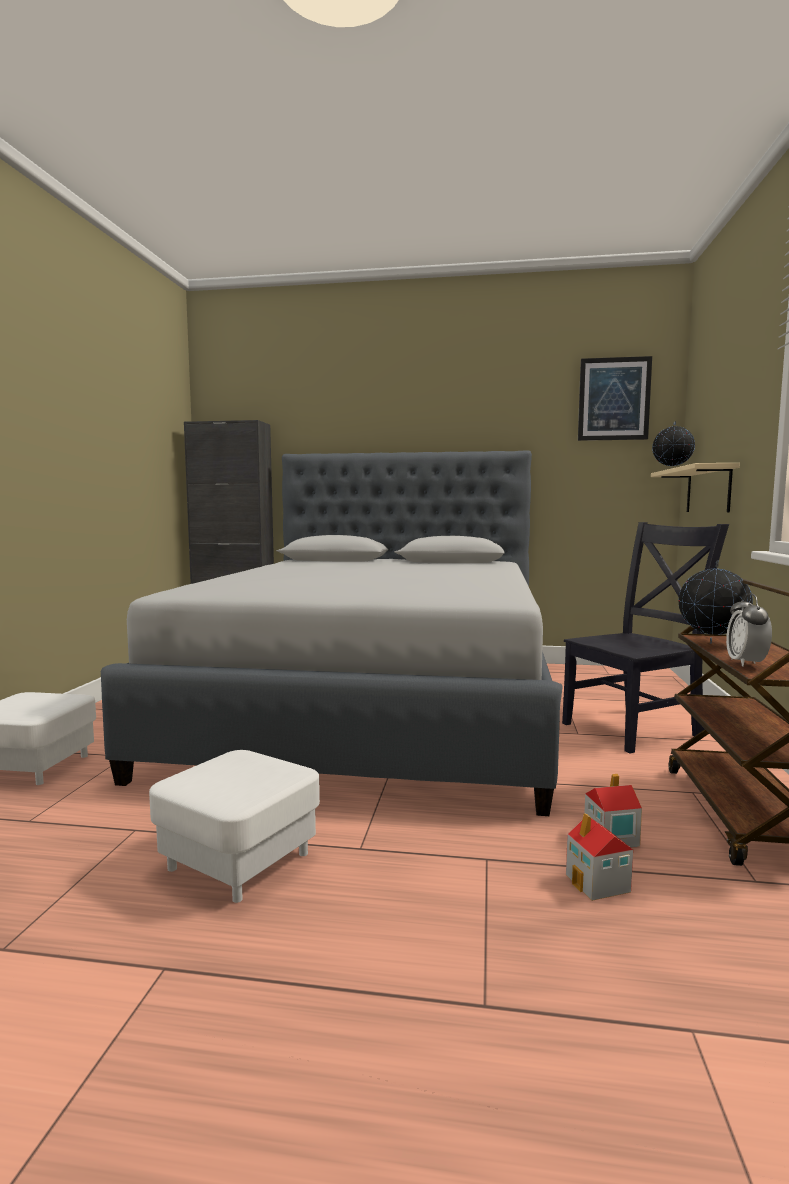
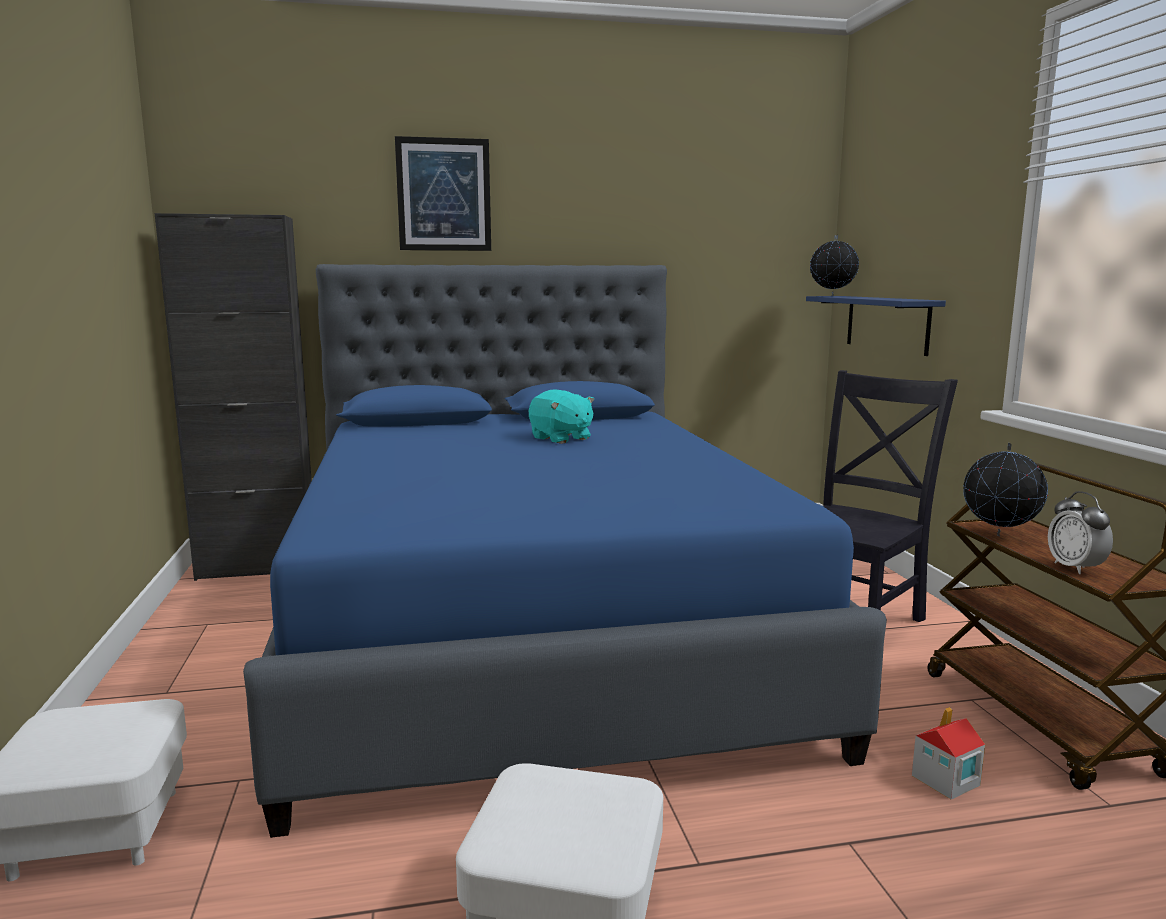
camera: 20 degrees left, 5 degrees up
grey bed [101,450,563,816] -> blue bed [243,264,887,838]
toy house [566,813,633,901] -> none
picture [578,356,652,441] -> picture moved to [395,136,491,251]
beige shelf [651,463,740,512] -> blue shelf [806,296,946,356]
none -> turquoise plush toy [528,389,595,444]

